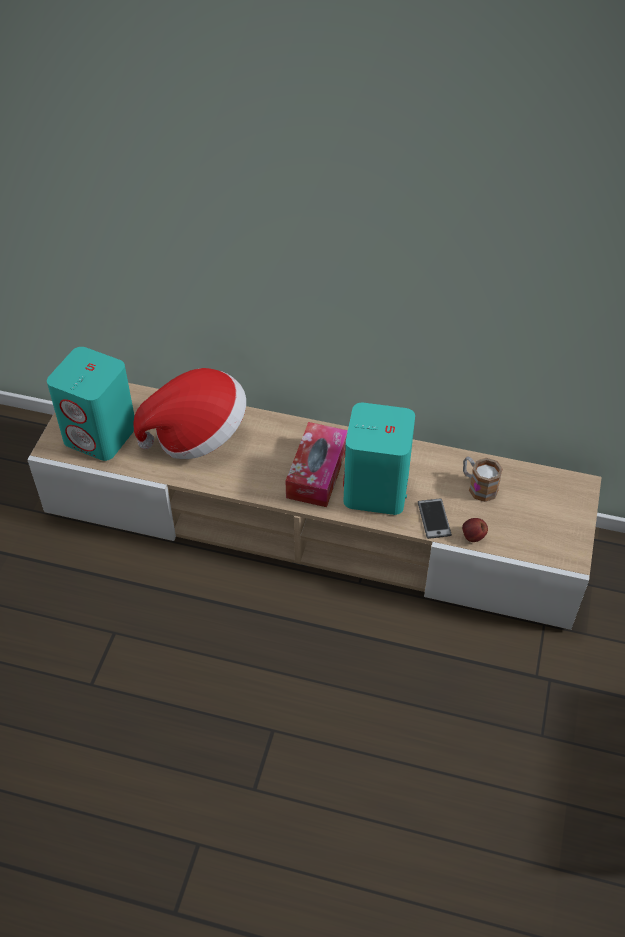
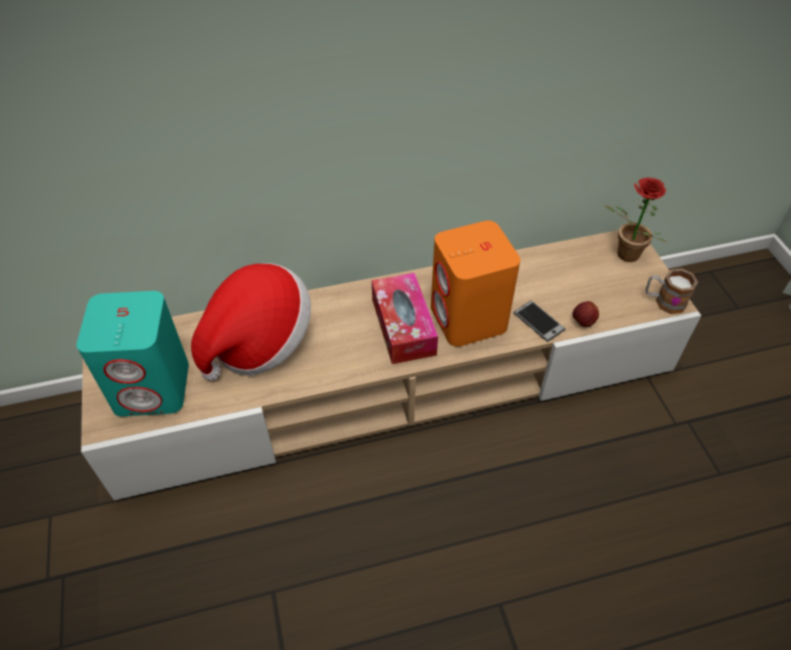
camera: 30 degrees left, 0 degrees up
turquoise speaker [343,403,415,515] -> orange speaker [431,221,520,347]
mug [463,456,503,502] -> mug moved to [645,268,698,314]
none -> potted plant [605,178,666,262]

